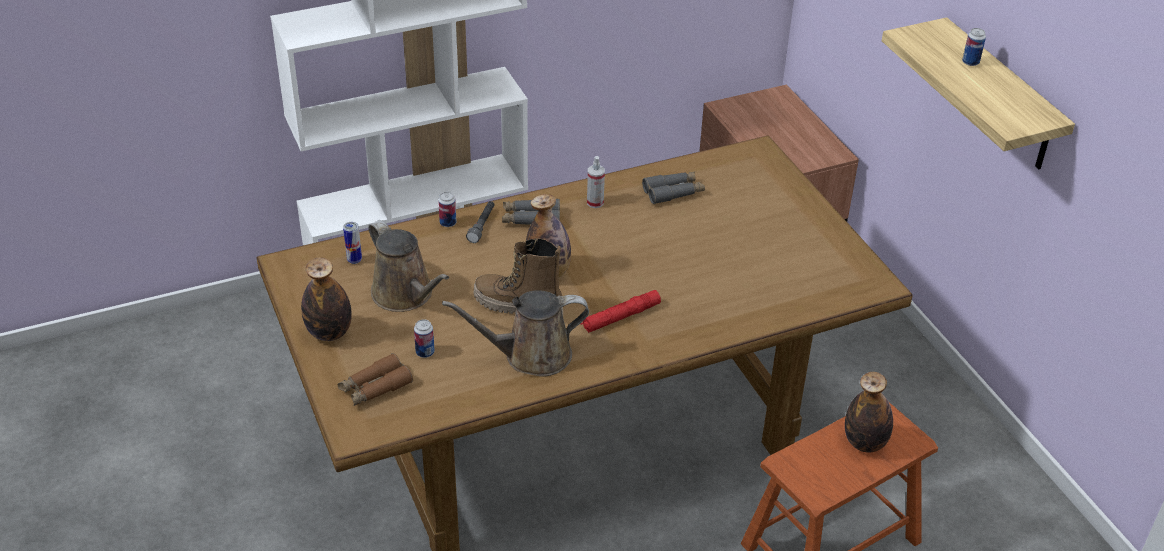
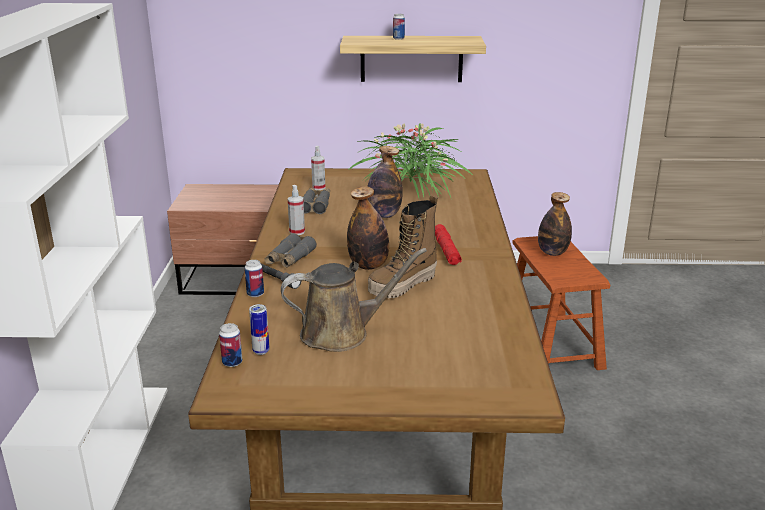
camera: 65 degrees left, 15 degrees down
bottle [301,258,352,341] -> bottle moved to [367,146,403,218]
brown binoculars [338,353,413,406] -> none
can [414,319,435,358] -> can moved to [219,323,242,367]
brown watering can [442,290,589,377] -> none
none -> spray bottle [311,146,325,190]
none -> potted plant [348,123,474,200]

